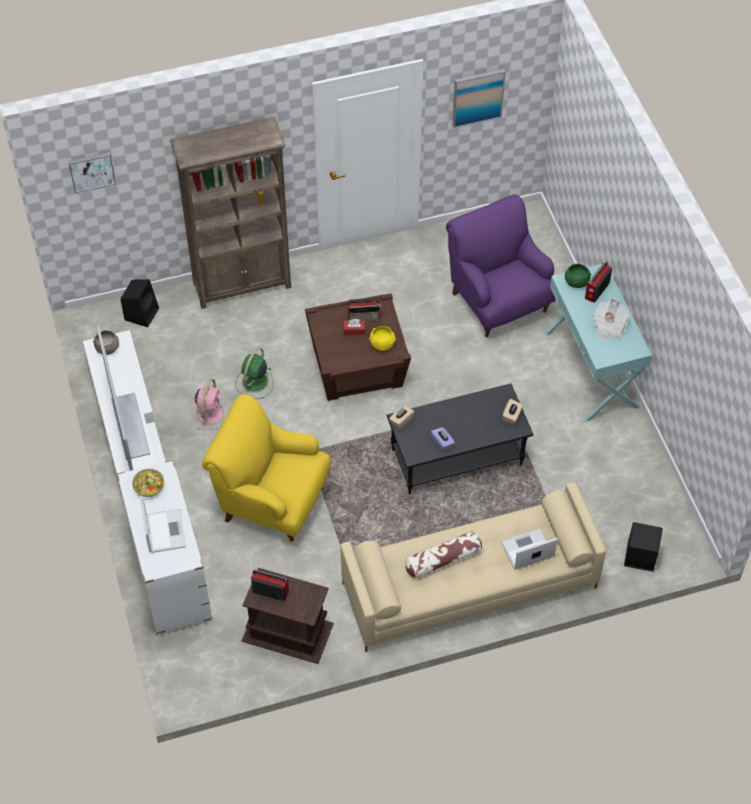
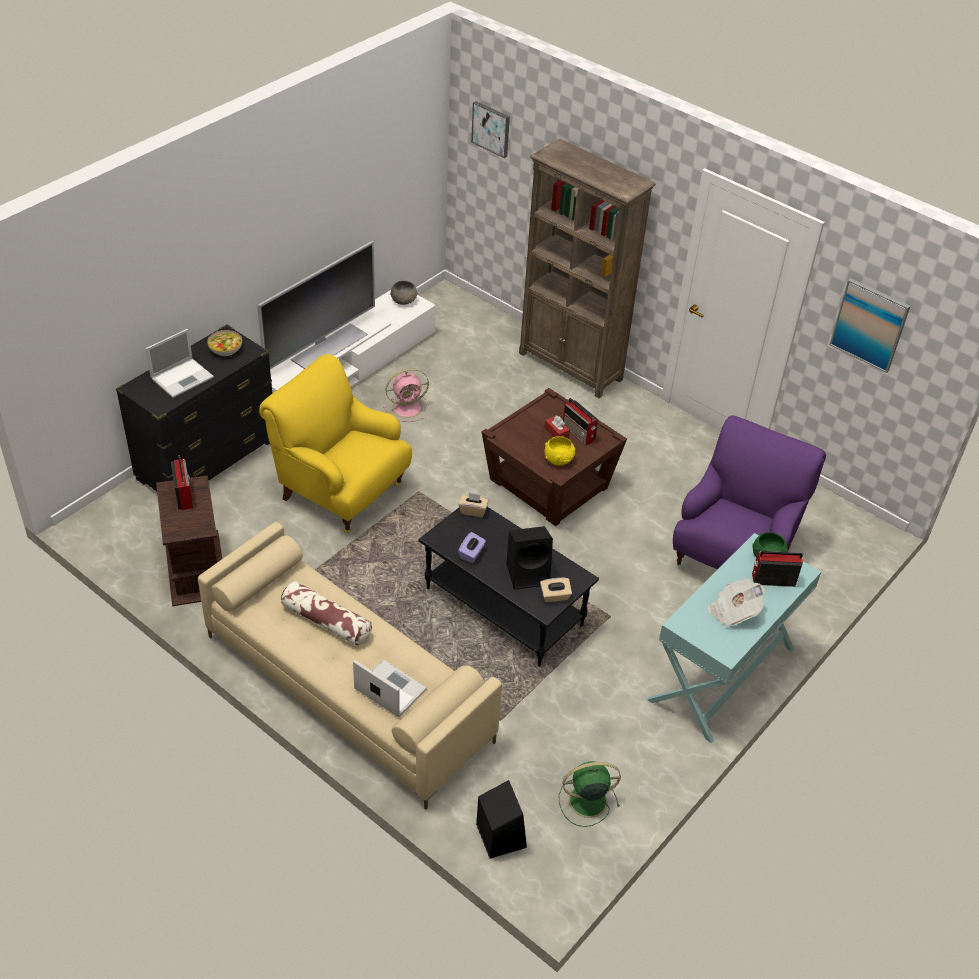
camera: 55 degrees right, 10 degrees down
white dresser [117,460,212,635] -> black dresser [116,324,272,491]
black speaker [120,279,159,327] -> black speaker moved to [506,526,553,590]
yellow armchair [202,394,331,543] -> yellow armchair turned 45 degrees counterclockwise [259,354,412,533]
green fan [235,348,273,399] -> green fan moved to [559,761,621,827]

